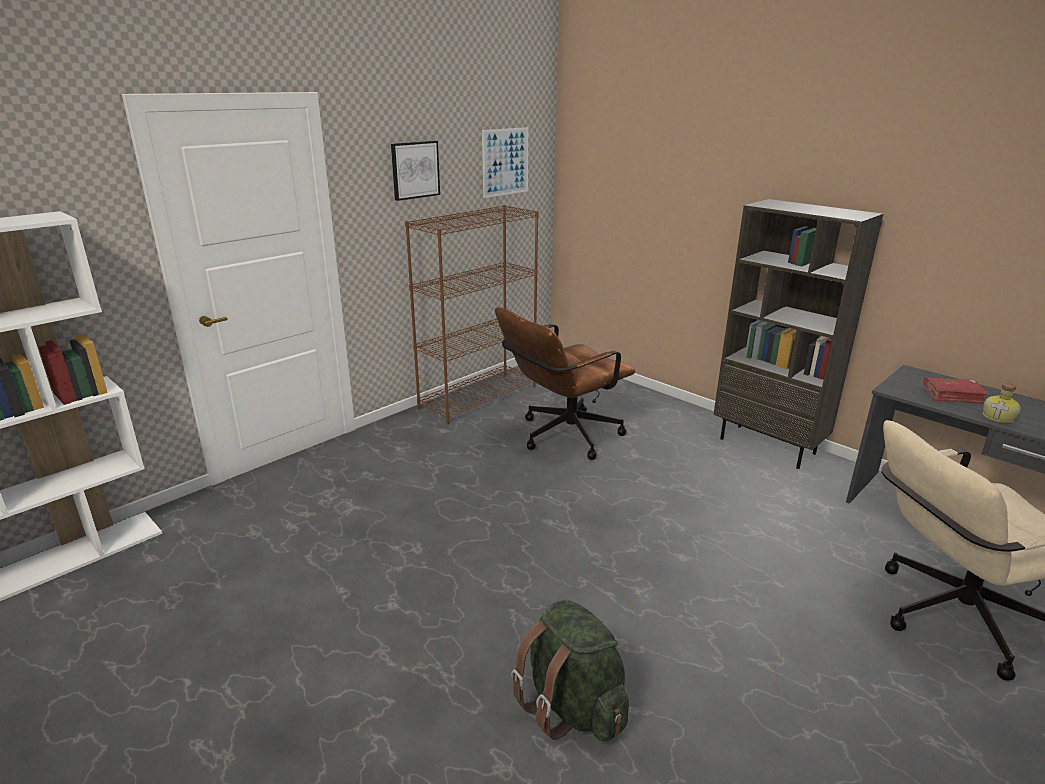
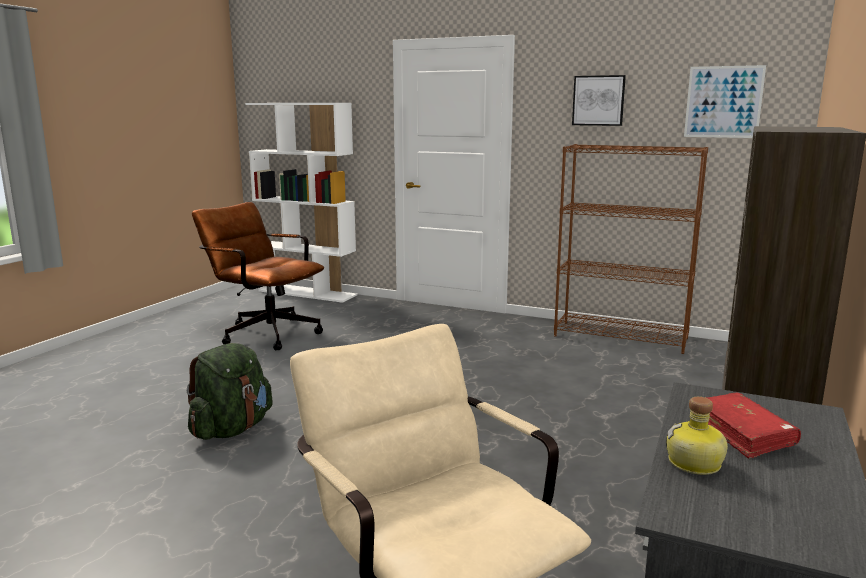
camera: 70 degrees right, 10 degrees down
brown office chair [495,307,635,460] -> brown office chair moved to [192,202,324,350]

